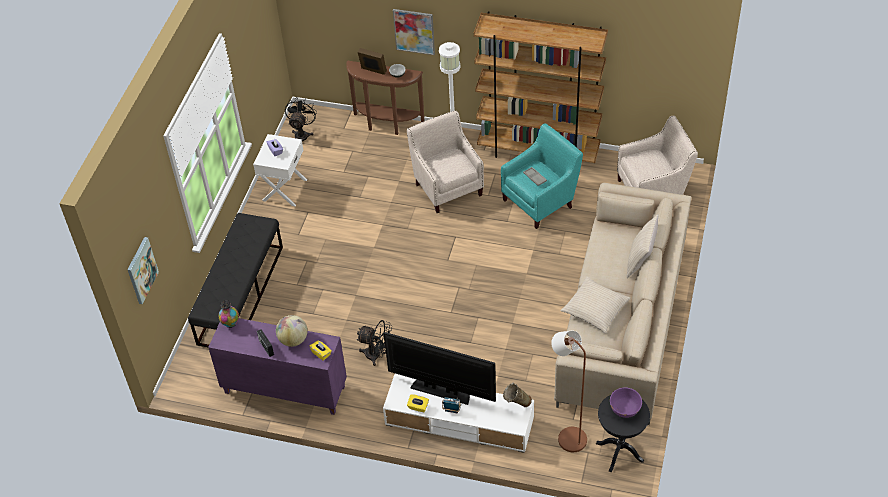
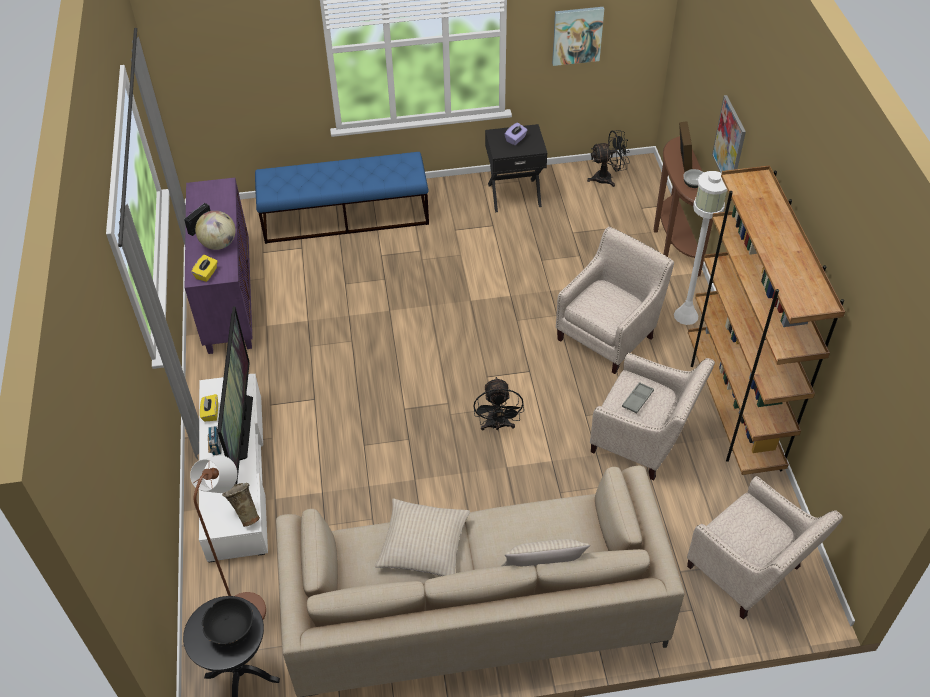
camera: 65 degrees right, 0 degrees up
picture [127,237,159,304] -> picture moved to [552,7,604,66]
black bench [188,213,283,347] -> blue bench [255,152,429,244]
vase [218,300,239,328] -> none
white nightstand [253,134,307,207] -> black nightstand [485,124,548,212]
black fan [356,320,392,366] -> black fan moved to [473,377,524,431]
turquoise armchair [501,123,583,229] -> beige armchair [590,353,715,480]
purple bowl [610,387,642,418] -> black bowl [202,597,253,647]

